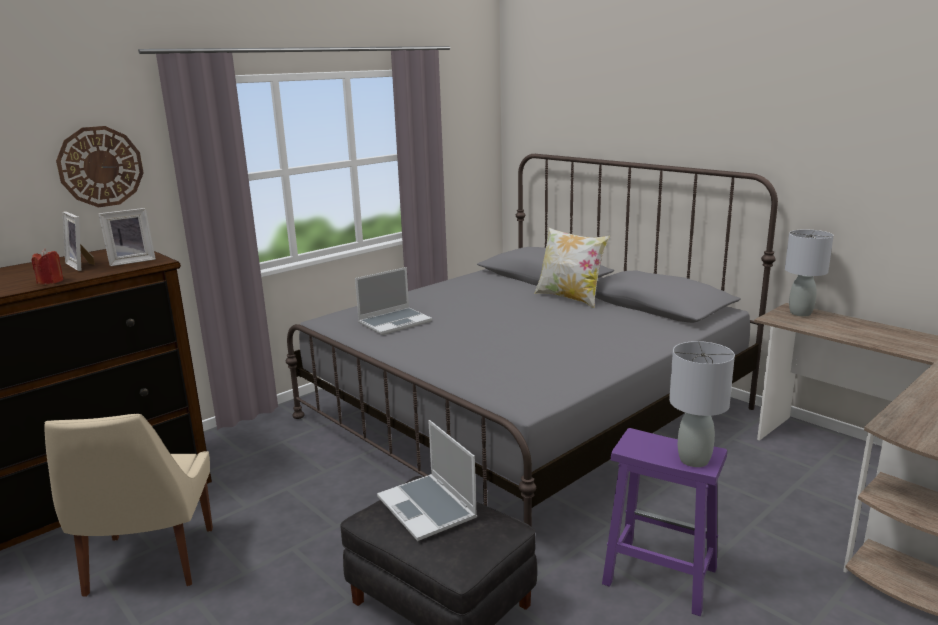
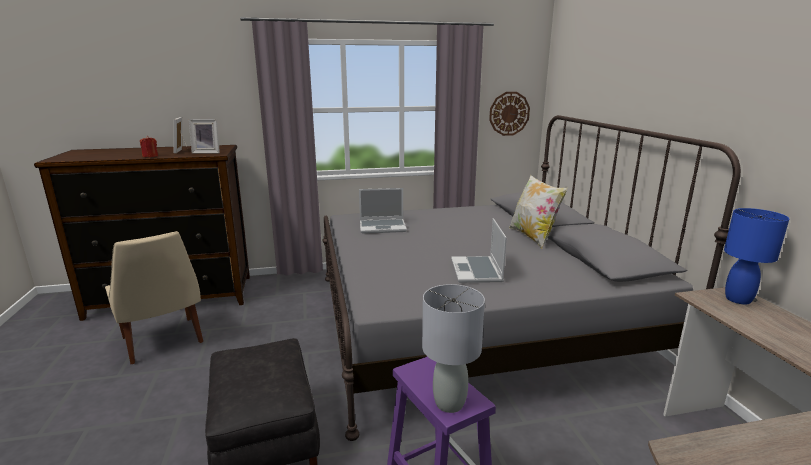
camera: 30 degrees right, 0 degrees up
beige chair [44,414,213,597] -> beige chair turned 60 degrees counterclockwise [105,231,203,364]
wall clock [56,126,144,208] -> wall clock moved to [489,92,530,136]
laptop [377,420,477,541] -> laptop moved to [451,218,507,283]
grey table lamp [785,229,834,317] -> blue table lamp [724,208,789,305]

